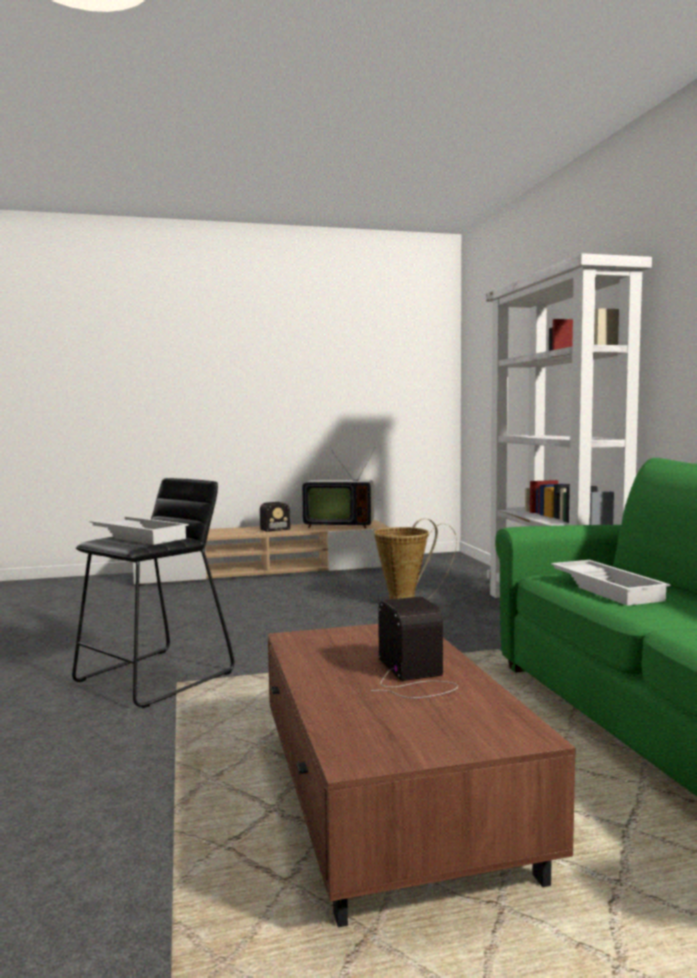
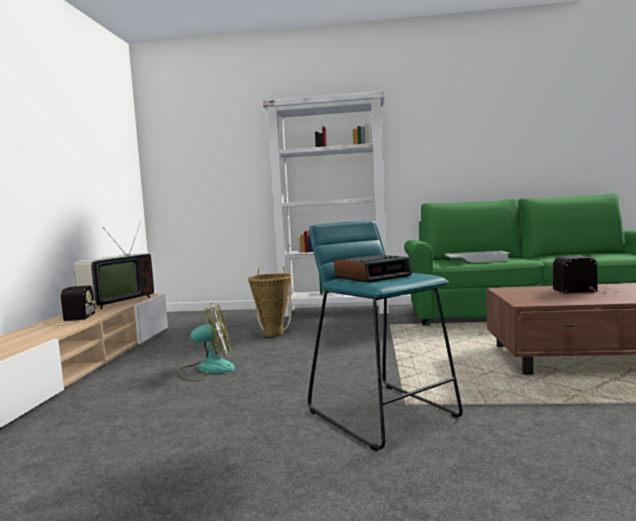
camera: 70 degrees left, 0 degrees up
black stool [72,478,234,708] -> turquoise stool [308,221,463,451]
white tray [89,516,189,545] -> alarm clock [334,255,412,283]
none -> fan [177,303,235,382]

